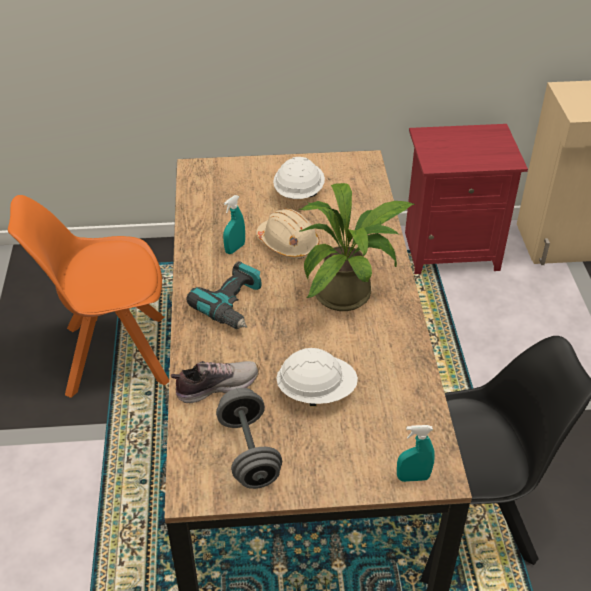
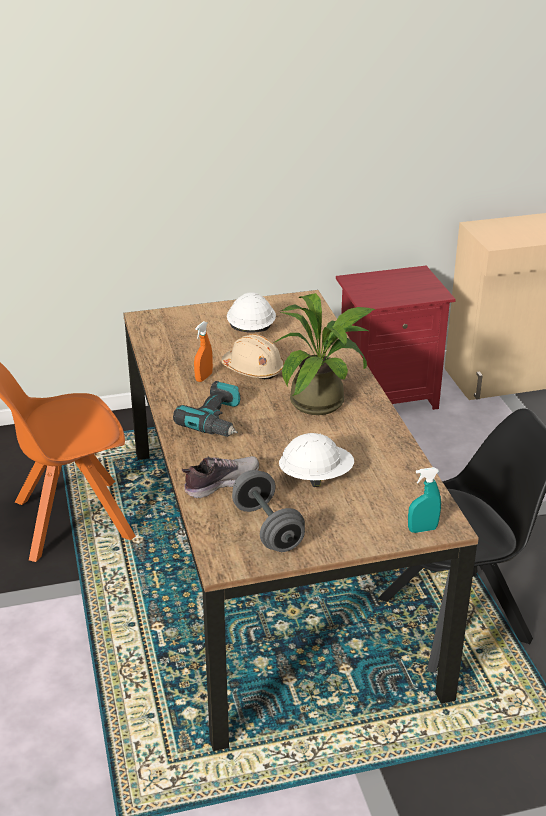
camera: 10 degrees left, 10 degrees down
turquoise spray bottle [223,195,245,254] -> orange spray bottle [194,321,213,382]

